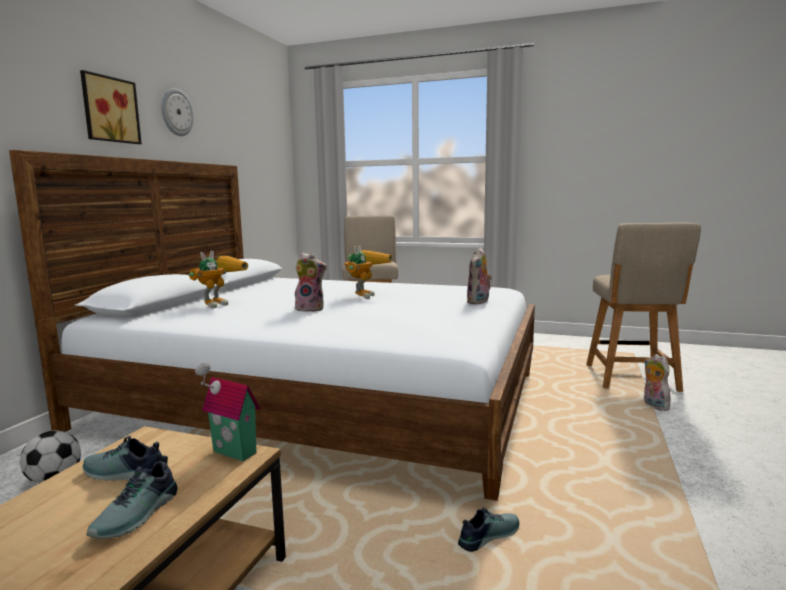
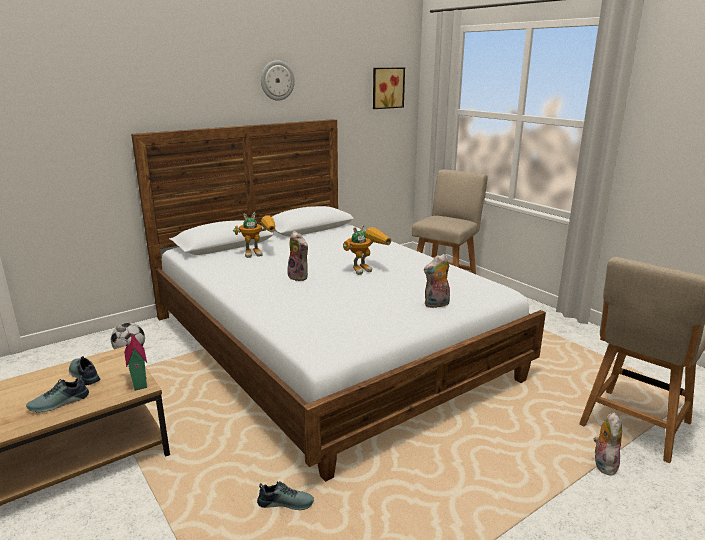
camera: 35 degrees right, 10 degrees up
picture [80,70,142,144] -> picture moved to [373,68,405,109]

